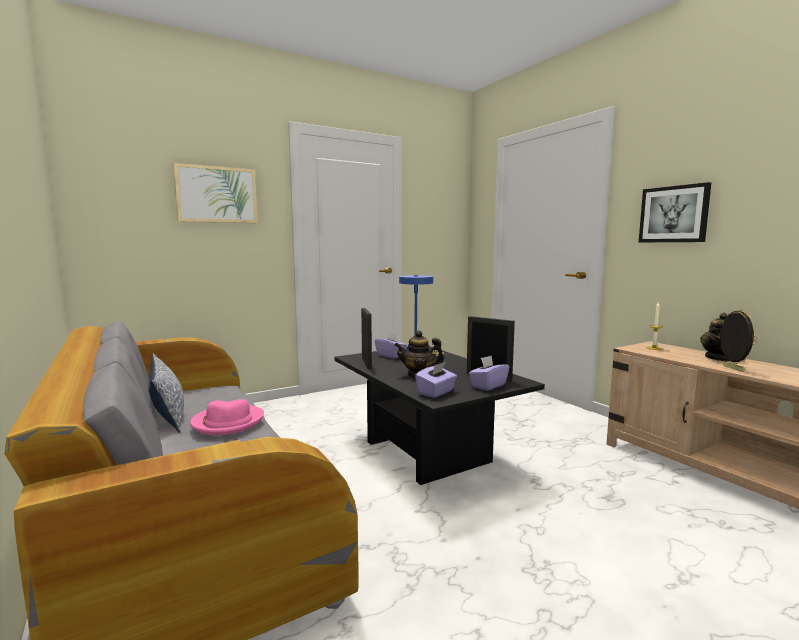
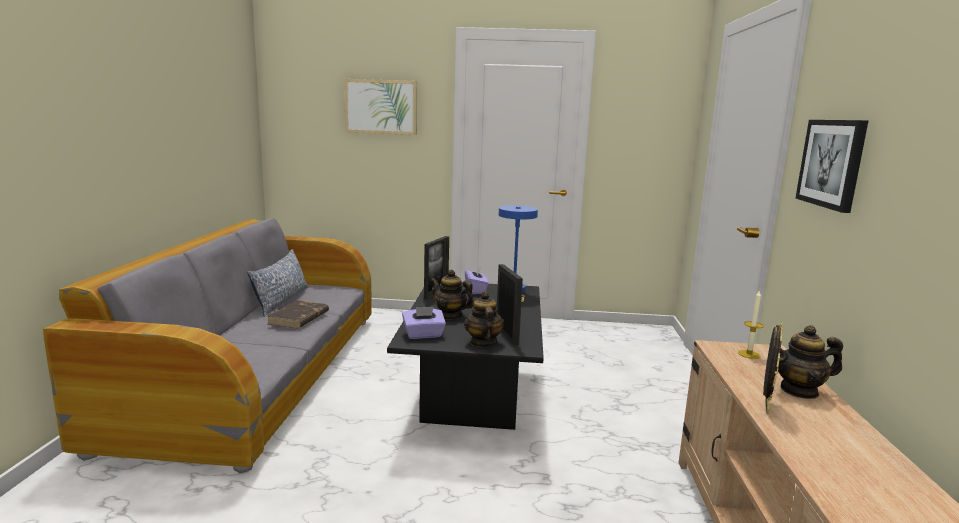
camera: 35 degrees right, 5 degrees up
pink hat [190,399,264,435] -> brown book [267,300,329,329]
purple tissue box [469,355,509,391] -> teapot [464,291,504,347]

